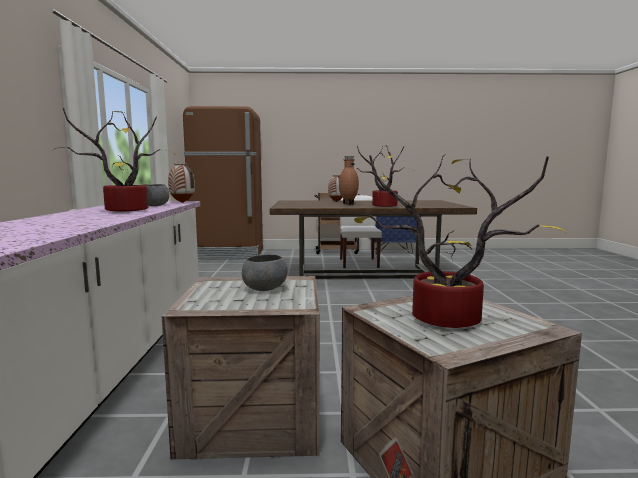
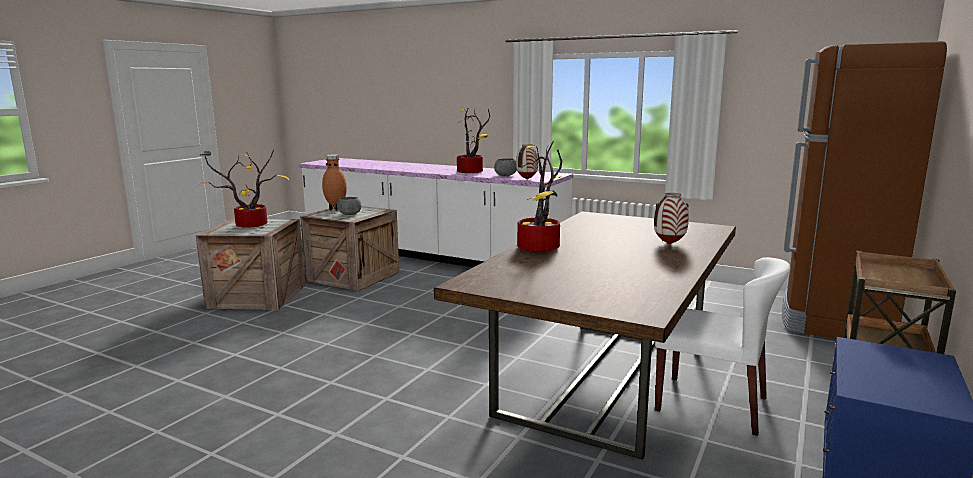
camera: 120 degrees right, 5 degrees up
brown vase [339,156,359,205] -> brown vase moved to [322,155,347,211]

